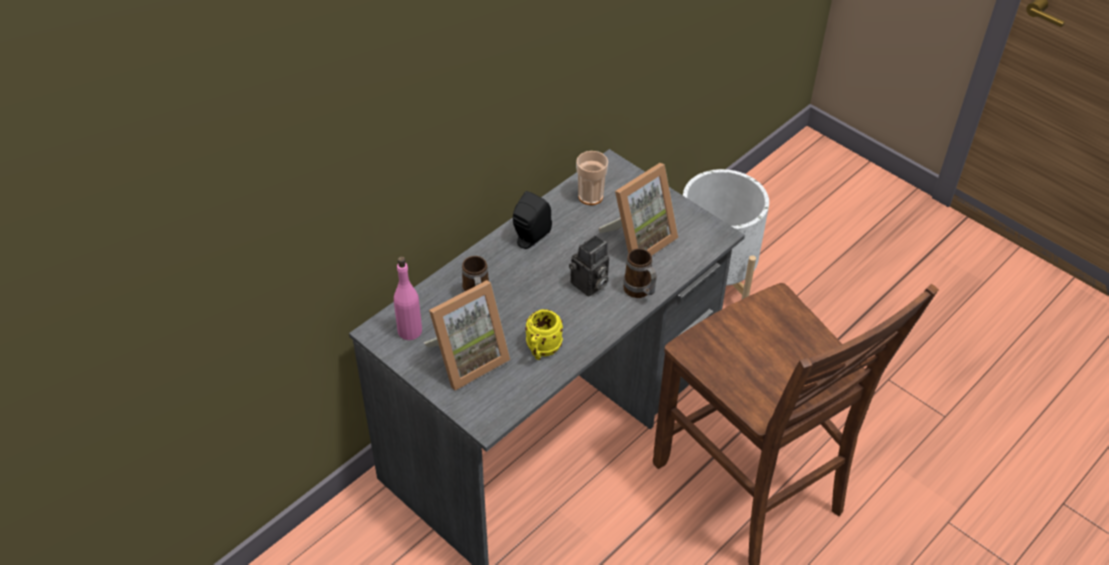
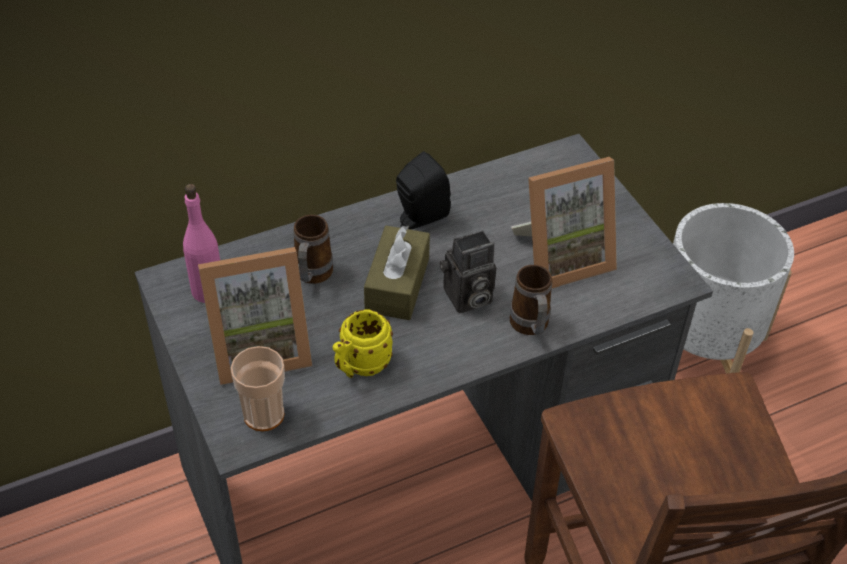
camera: 20 degrees right, 0 degrees up
cup [576,151,608,205] -> cup moved to [231,346,285,431]
none -> brown tissue box [364,226,430,320]

